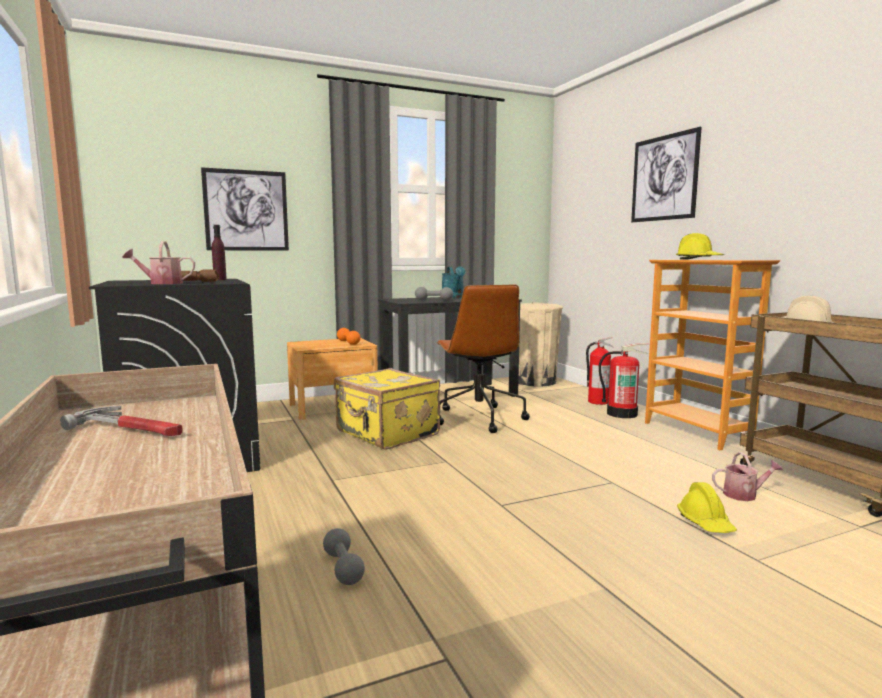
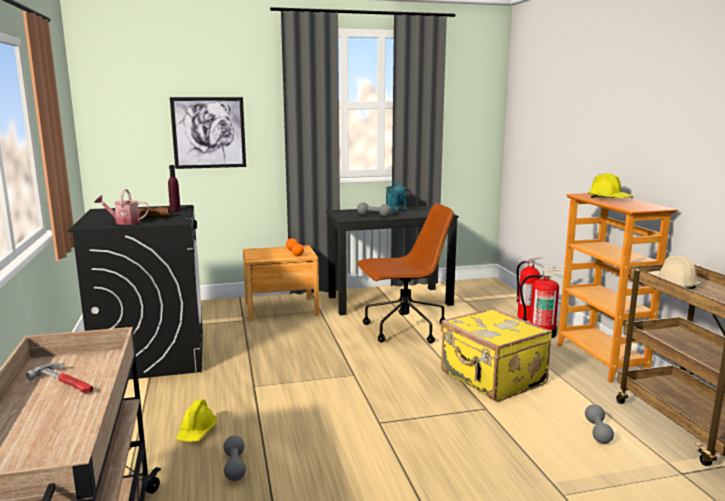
camera: 10 degrees right, 5 degrees up
yellow suitcase [334,368,440,450] -> yellow suitcase moved to [441,308,552,402]
brown office chair [437,285,530,433] -> brown office chair turned 105 degrees counterclockwise [356,204,454,343]
beige trash can [518,302,563,386] -> none
picture [631,127,702,222] -> none
yellow hard hat [677,482,737,533] -> yellow hard hat moved to [176,399,217,442]
watering can [712,452,783,501] -> grey dumbbell [585,404,614,444]

